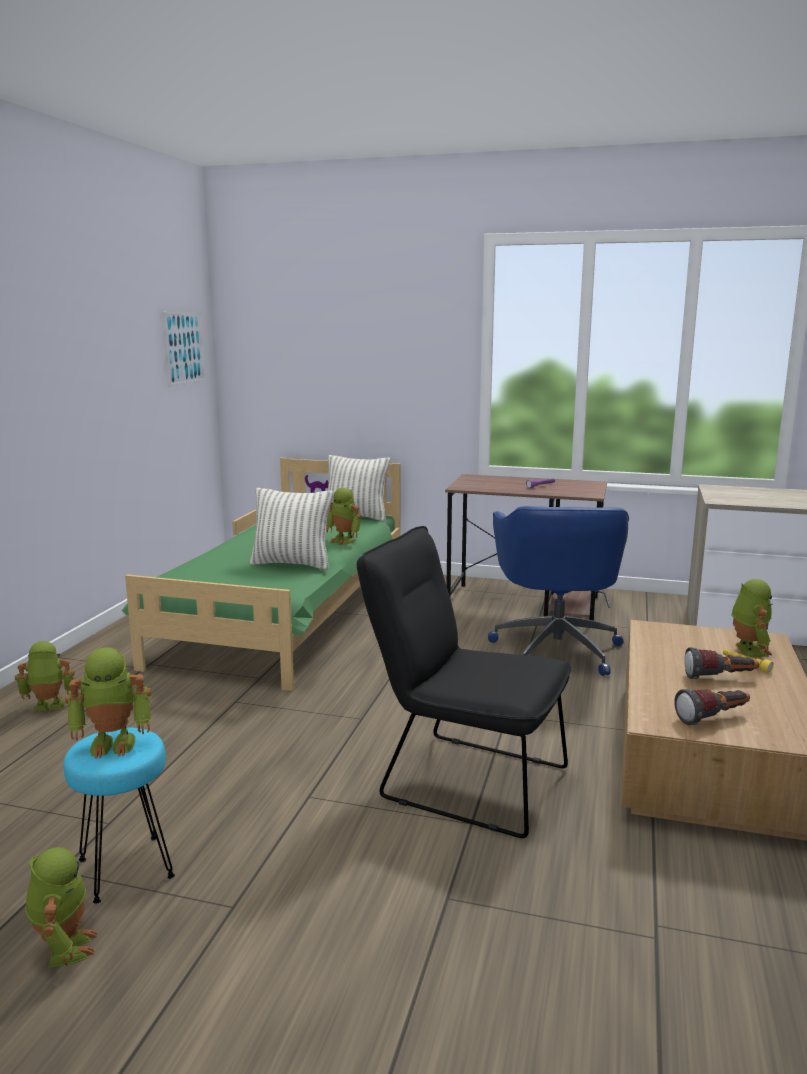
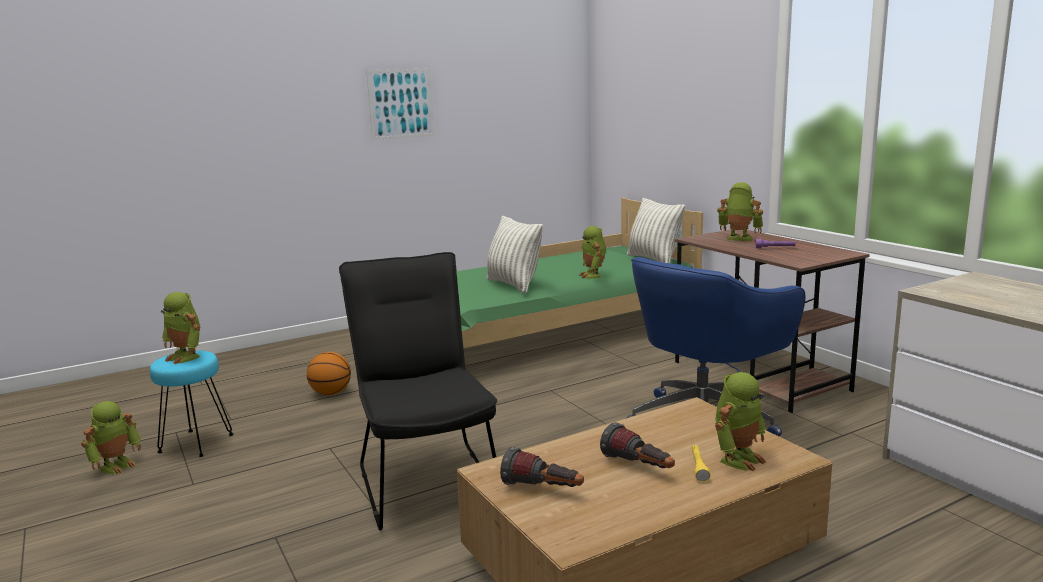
camera: 45 degrees right, 0 degrees up
toy robot [15,641,75,712] -> toy robot moved to [717,182,763,242]
picture [162,312,205,387] -> picture moved to [366,68,434,140]
none -> basketball [307,352,351,395]

